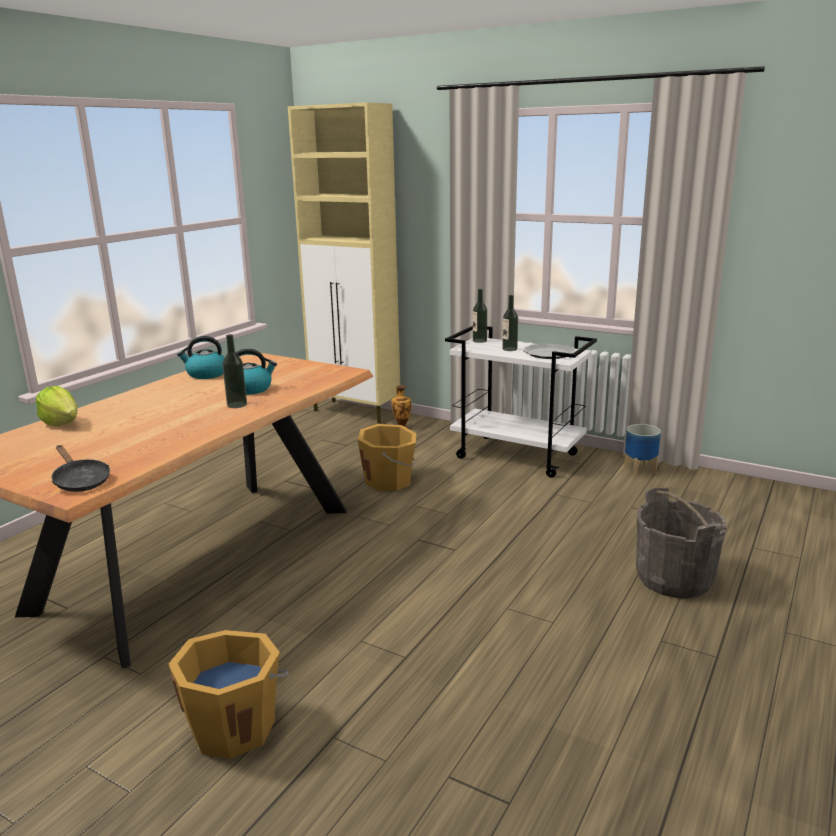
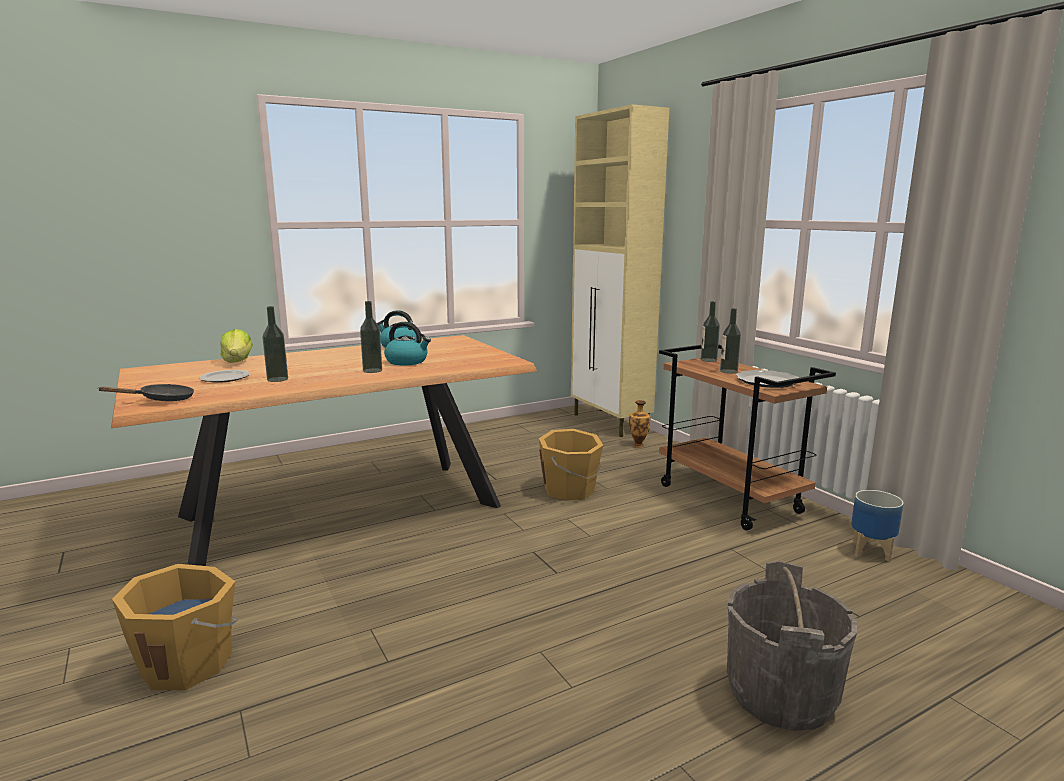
camera: 30 degrees right, 5 degrees down
black frying pan [51,445,110,492] -> black frying pan turned 105 degrees counterclockwise [98,384,194,401]
white cart [445,326,597,478] -> brown cart [659,344,836,530]
none -> plate [199,370,250,383]
none -> bottle [262,306,288,382]

